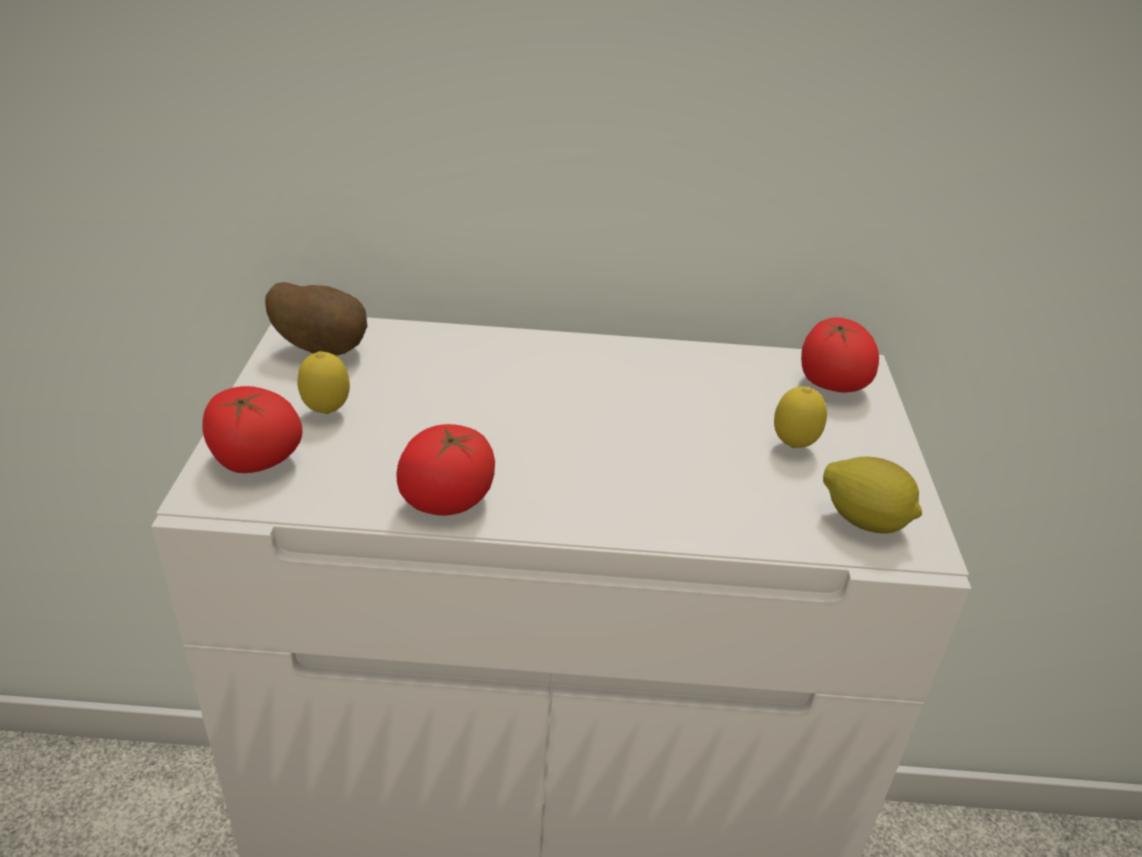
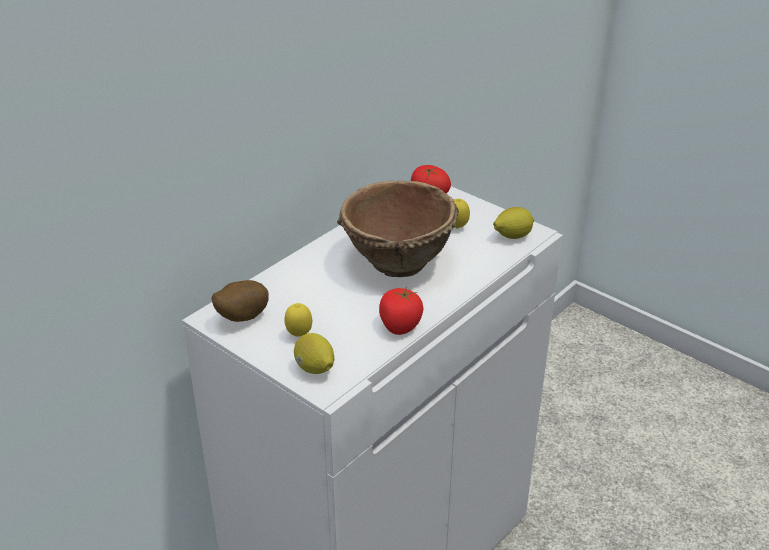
camera: 50 degrees left, 0 degrees up
tomato [202,386,303,473] -> lemon [294,333,334,374]
none -> brown bowl [337,180,459,277]

